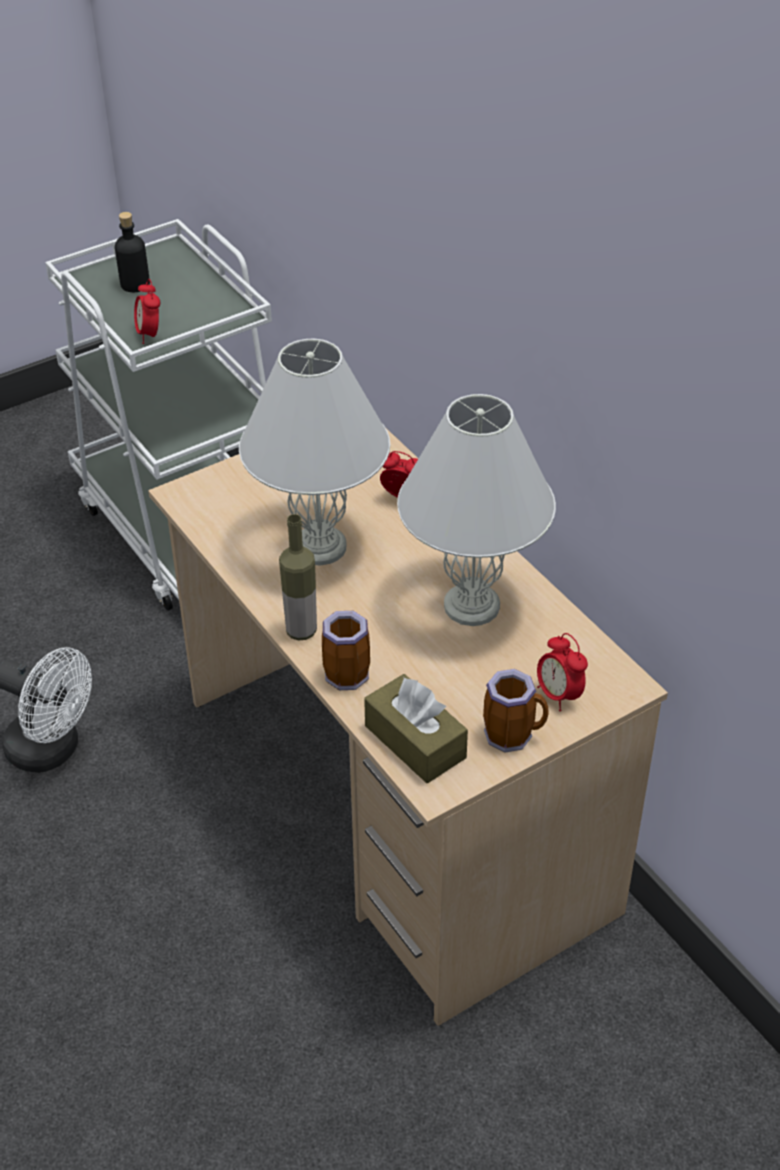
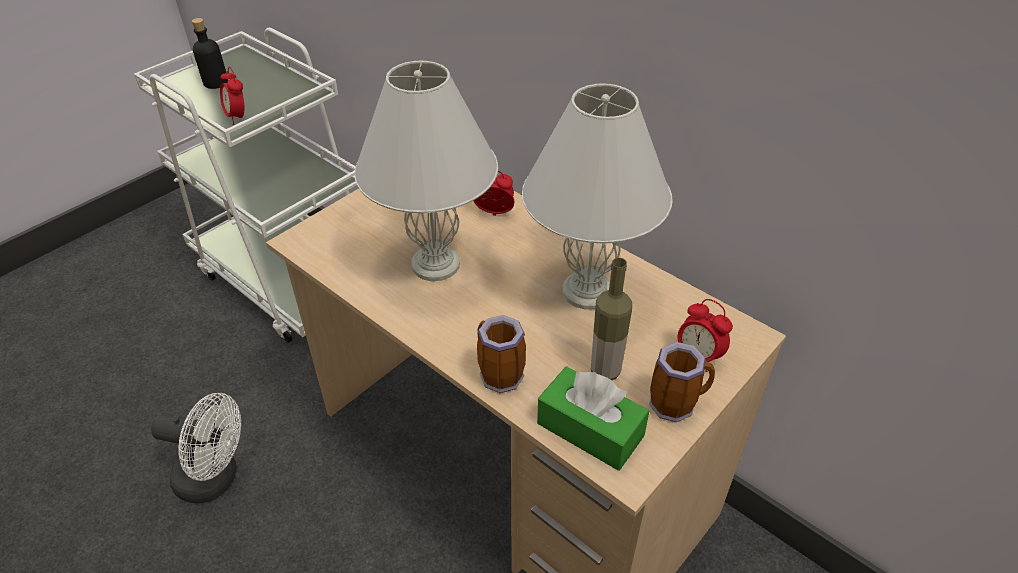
camera: 15 degrees left, 0 degrees up
bottle [279,514,317,641] -> bottle moved to [591,258,632,380]
brown tissue box [364,674,468,783] -> green tissue box [537,366,649,471]

